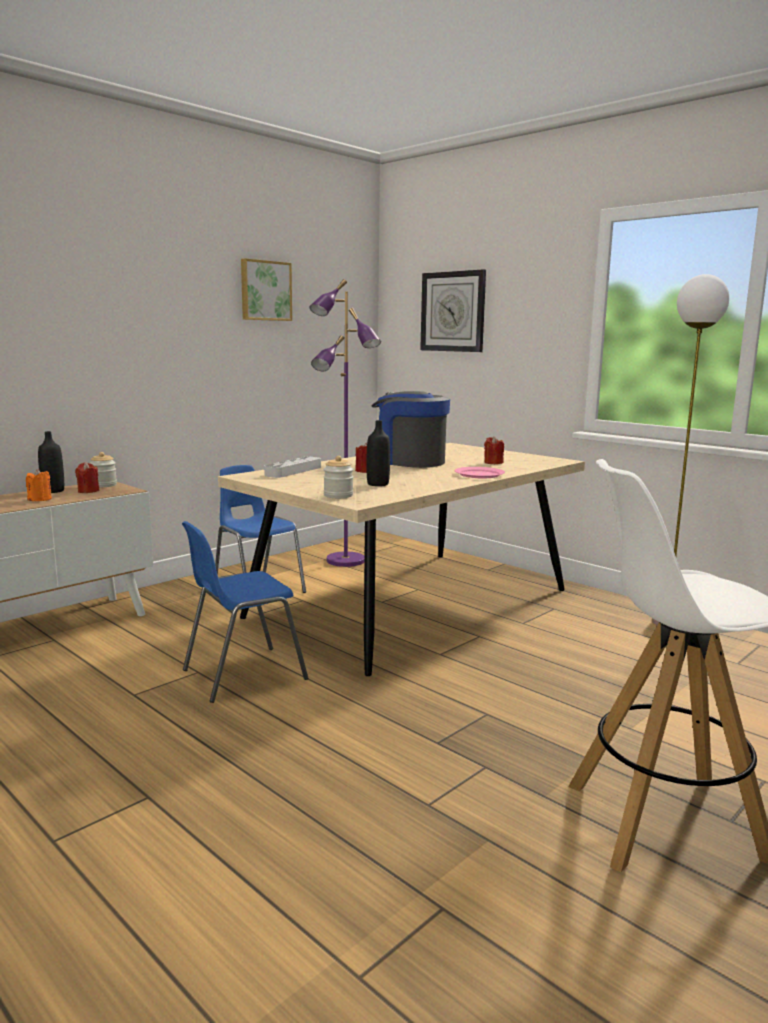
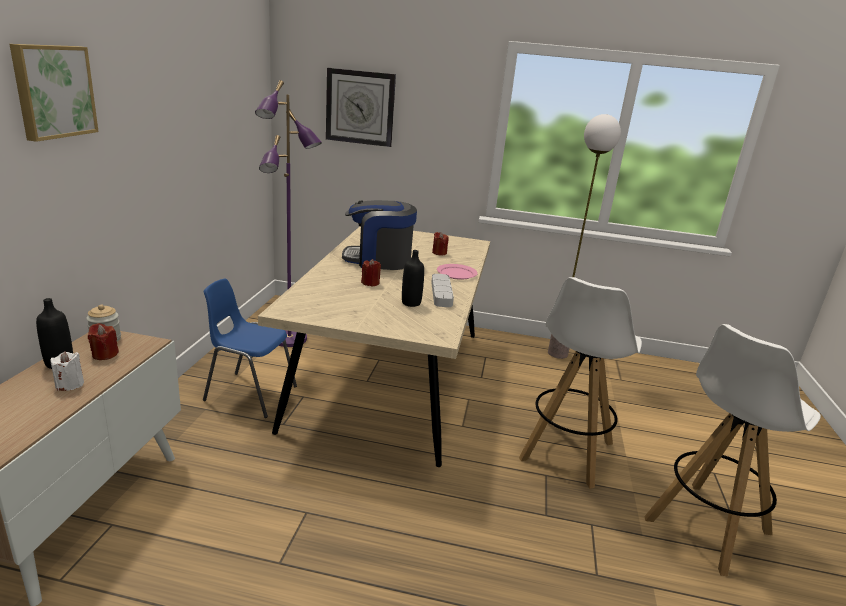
camera: 35 degrees left, 10 degrees up
orange candle [26,469,52,501] -> white candle [50,351,84,391]
blue chair [182,521,308,703] -> none
picture [241,258,292,321] -> picture moved to [10,44,99,142]
grey tray [264,457,321,478] -> grey tray moved to [431,274,454,307]
jar [323,456,353,498] -> none
none -> white stool [519,277,642,489]

